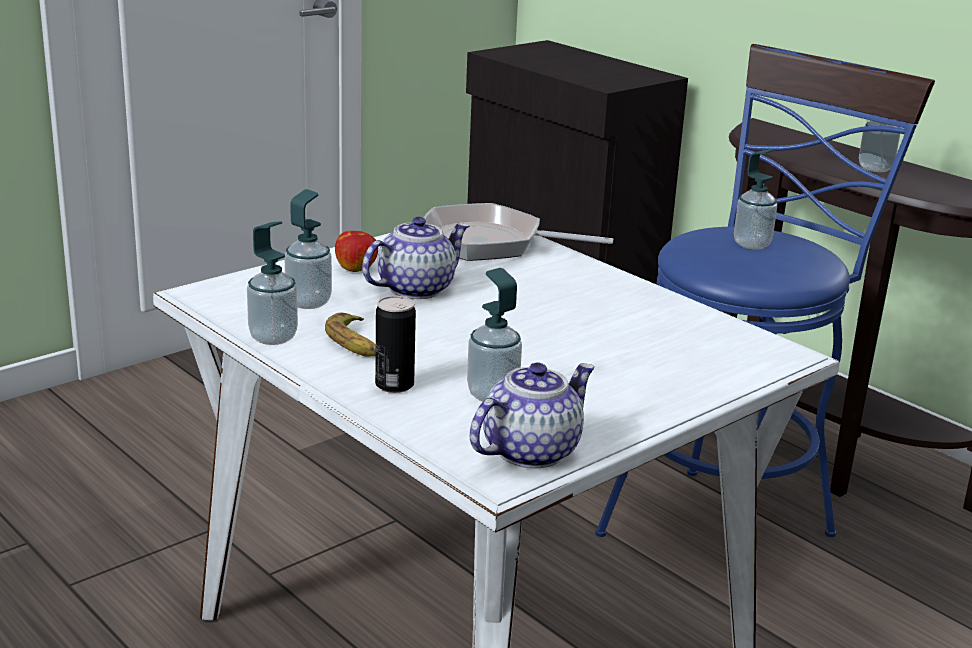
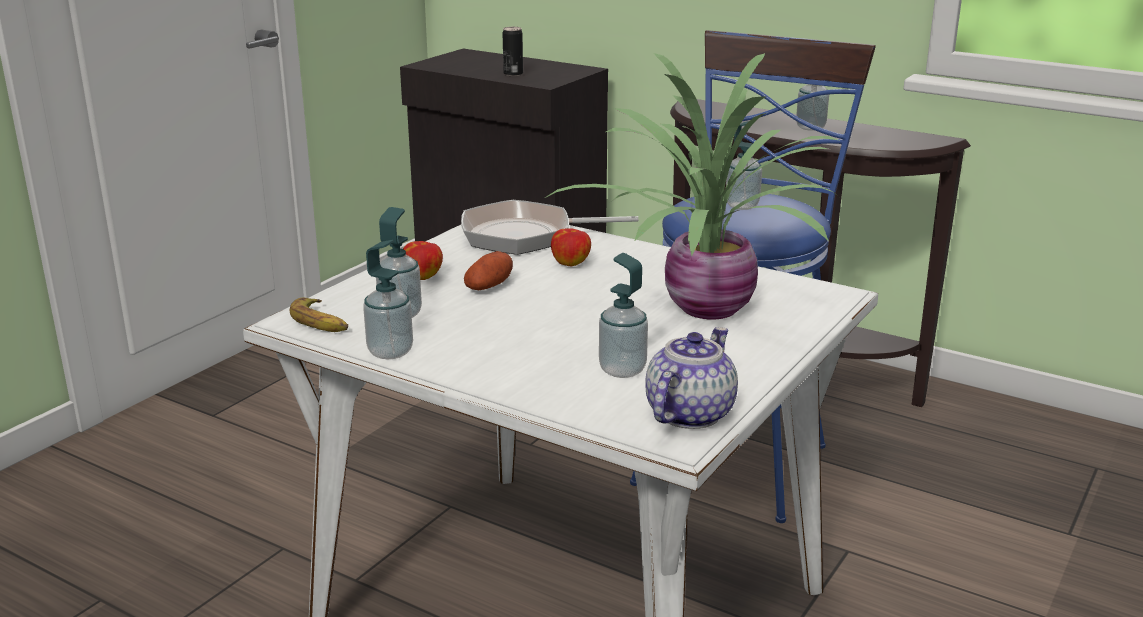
camera: 15 degrees left, 0 degrees up
banana [325,313,376,357] -> banana moved to [290,298,348,332]
teapot [362,217,470,299] -> potato [464,251,513,290]
can [375,296,416,393] -> can moved to [503,27,523,76]
none -> potted plant [545,53,839,319]
none -> apple [551,228,591,266]

